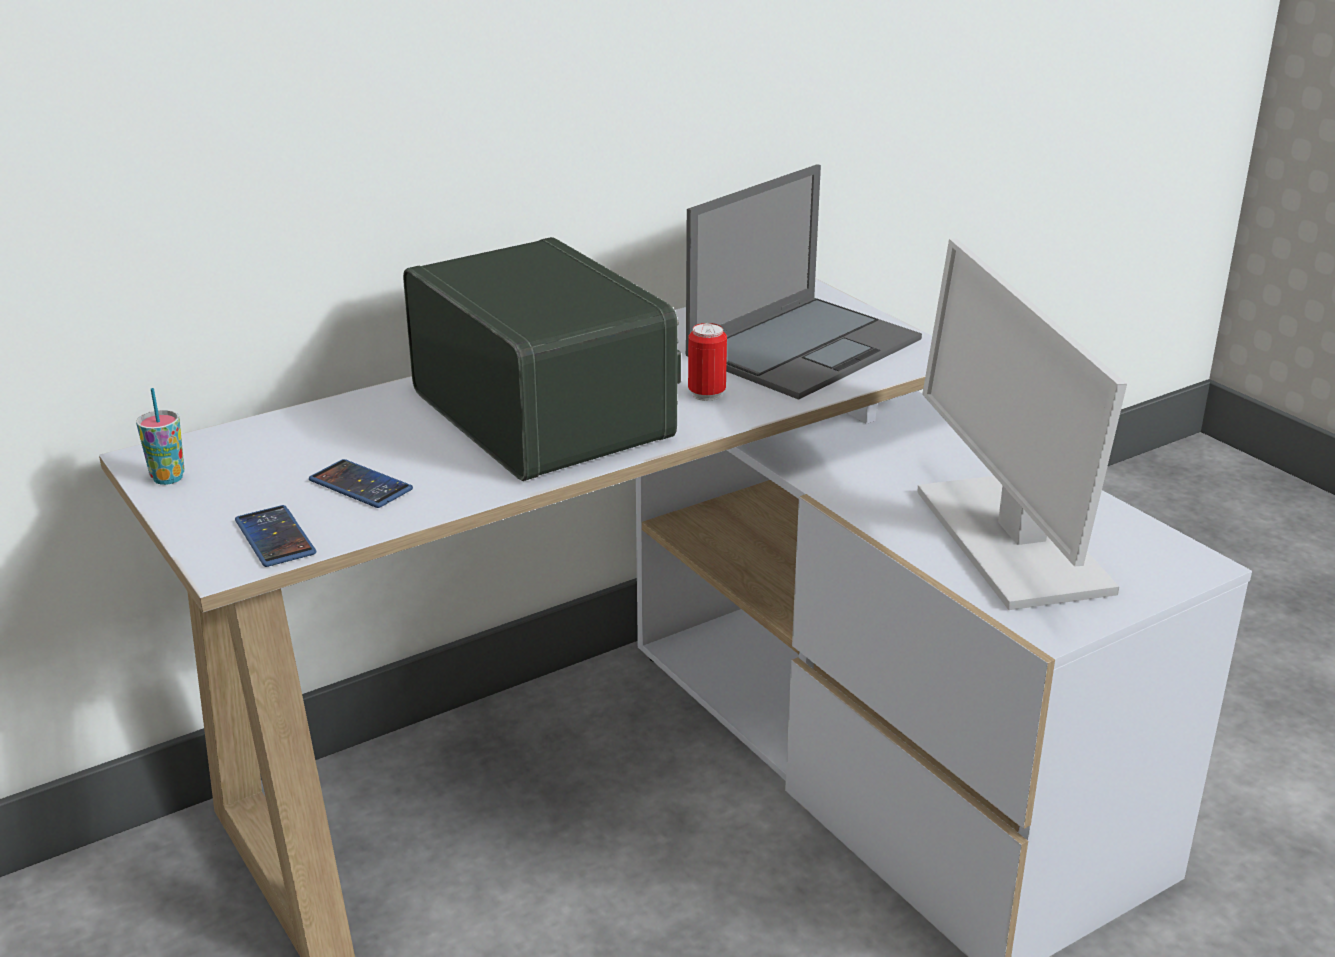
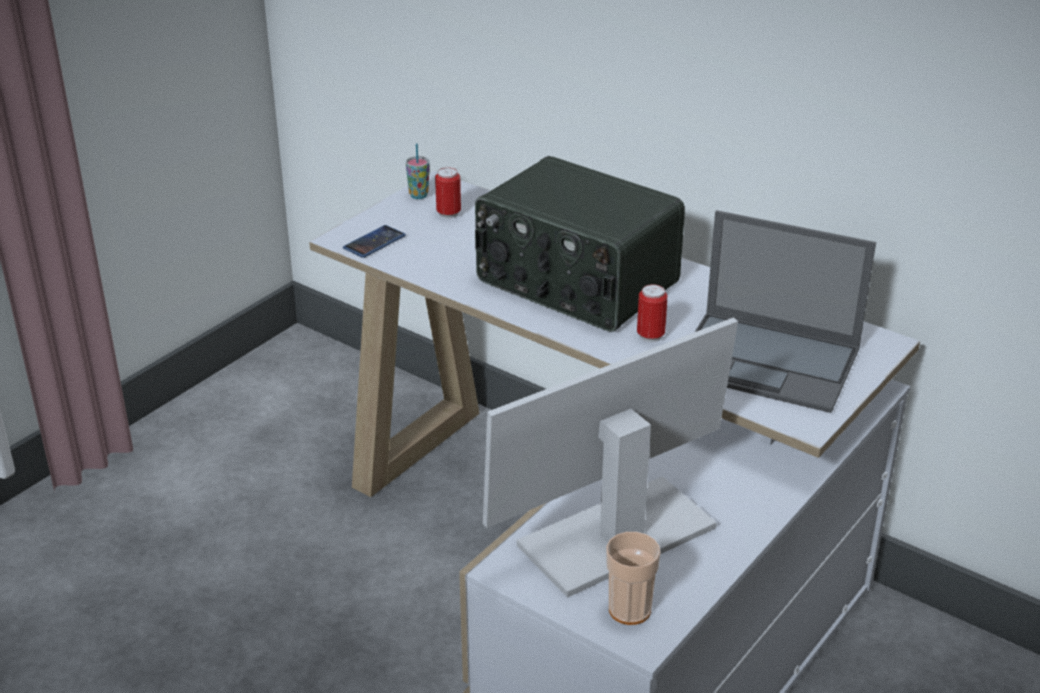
camera: 70 degrees right, 5 degrees up
phone [309,459,413,508] -> none
radio [403,237,681,481] -> radio turned 90 degrees clockwise [475,156,685,332]
none -> can [435,167,461,218]
none -> cup [606,532,661,625]

